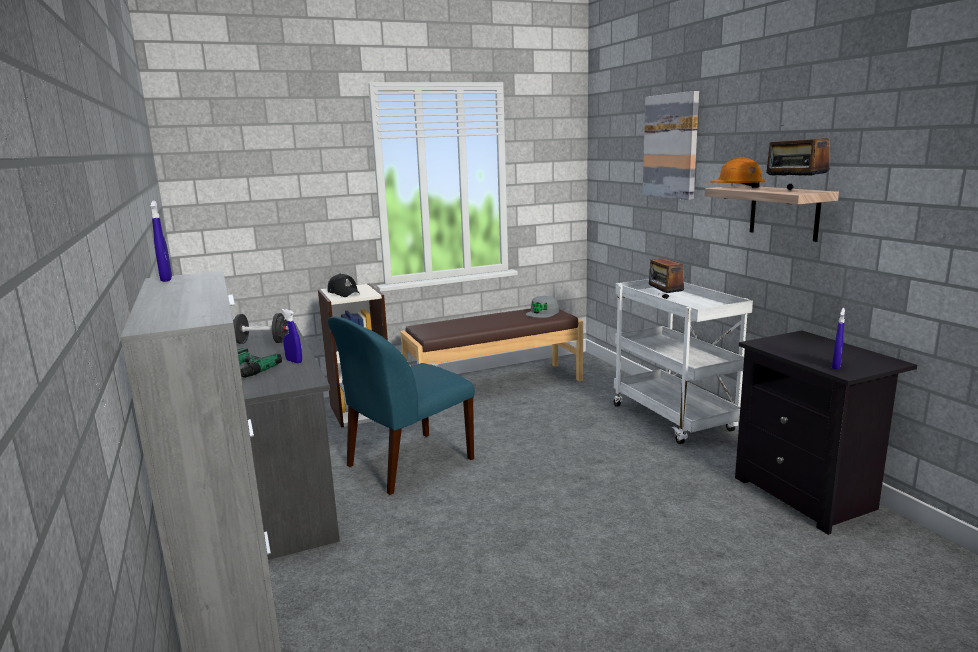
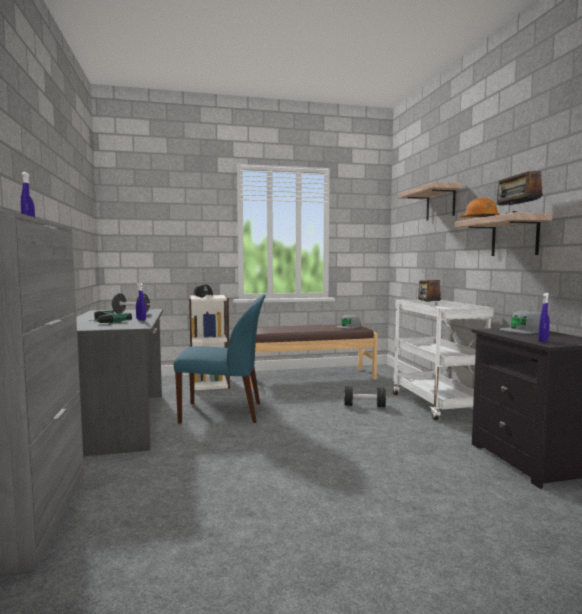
camera: 10 degrees right, 10 degrees down
blue chair [328,316,475,495] -> blue chair turned 150 degrees counterclockwise [174,294,266,424]
picture [643,91,699,200] -> shelf [398,182,463,221]
none -> black dumbbell [344,386,386,407]
none -> grey cap [500,310,541,334]

